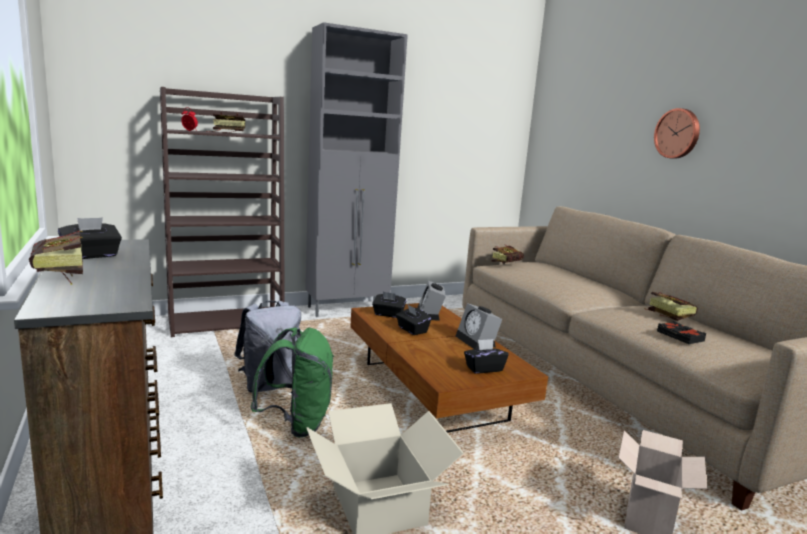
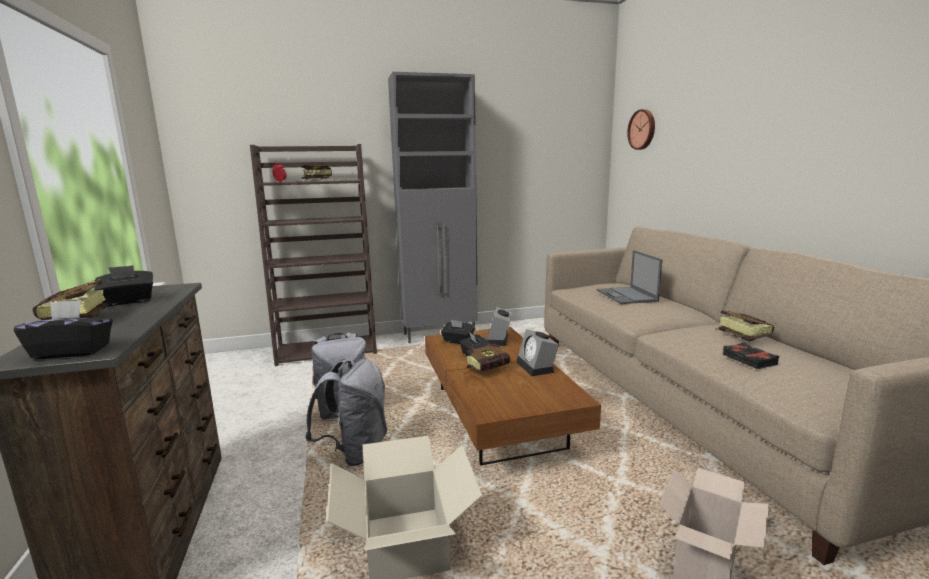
camera: 10 degrees right, 0 degrees up
green backpack [251,328,334,437] -> grey backpack [305,359,387,466]
black tissue box [464,339,509,374] -> black tissue box moved to [14,300,113,359]
book [492,245,524,263] -> book moved to [467,343,510,372]
wall clock [654,108,700,159] -> wall clock moved to [627,109,655,150]
none -> laptop [597,250,663,304]

